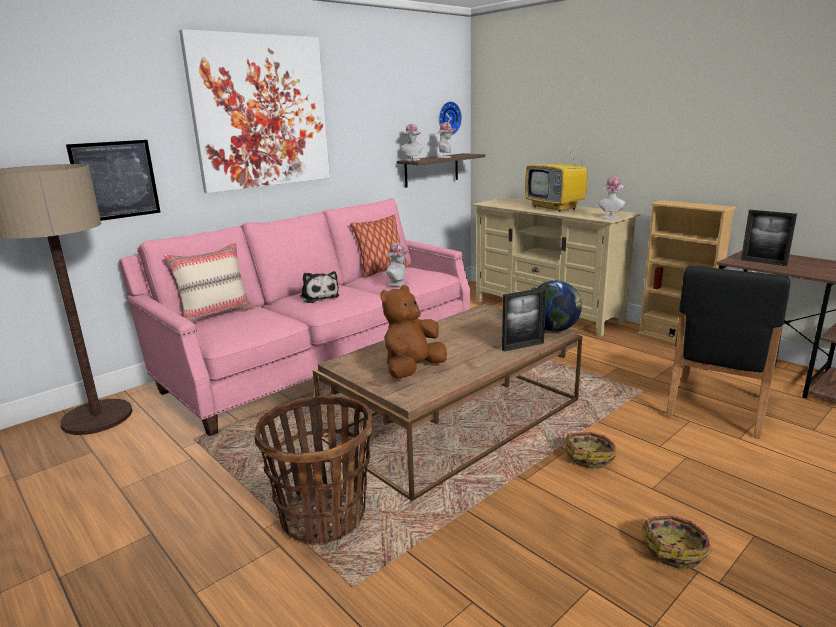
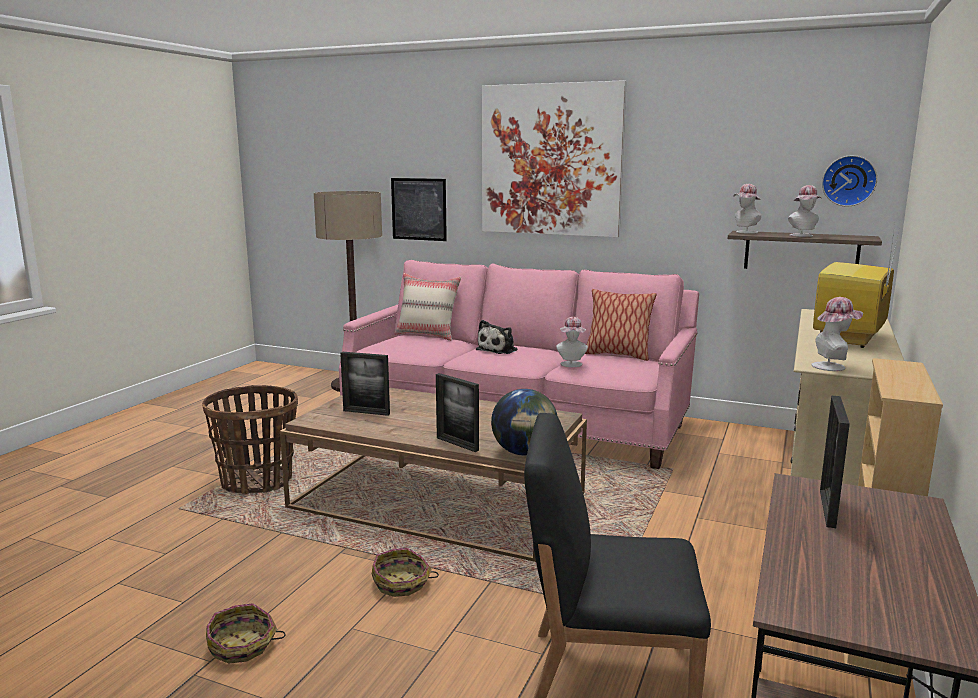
camera: 65 degrees right, 5 degrees down
brown plush toy [380,285,447,379] -> picture frame [340,352,390,416]

